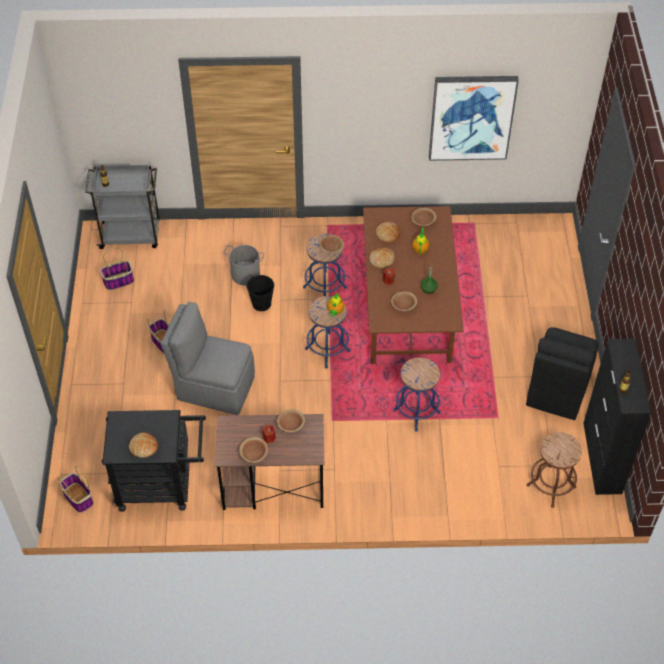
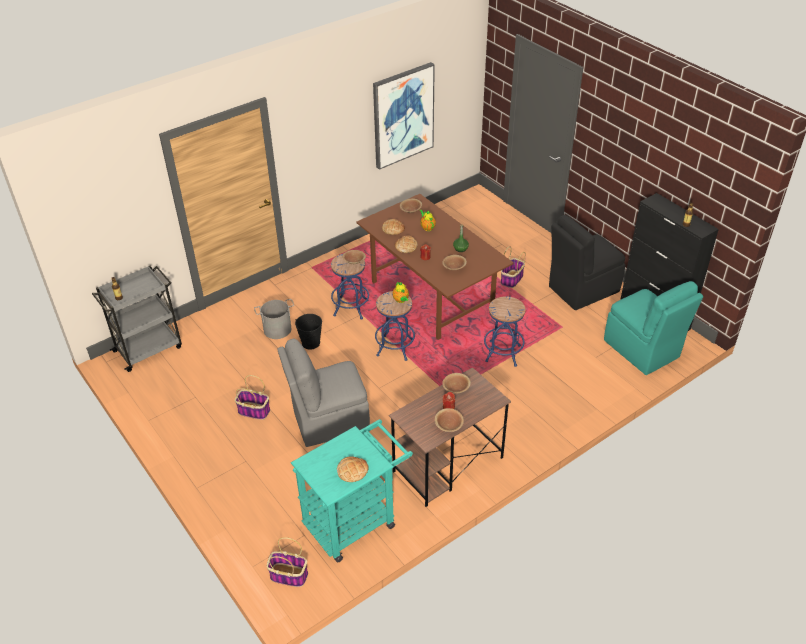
camera: 35 degrees left, 10 degrees down
basket [100,248,134,290] -> basket moved to [501,246,526,288]
black cart [102,410,206,512] -> turquoise cart [291,419,413,562]
black chair [526,327,599,420] -> black chair turned 75 degrees clockwise [549,215,625,310]
brown stool [527,432,582,508] -> turquoise chair [604,281,703,375]

